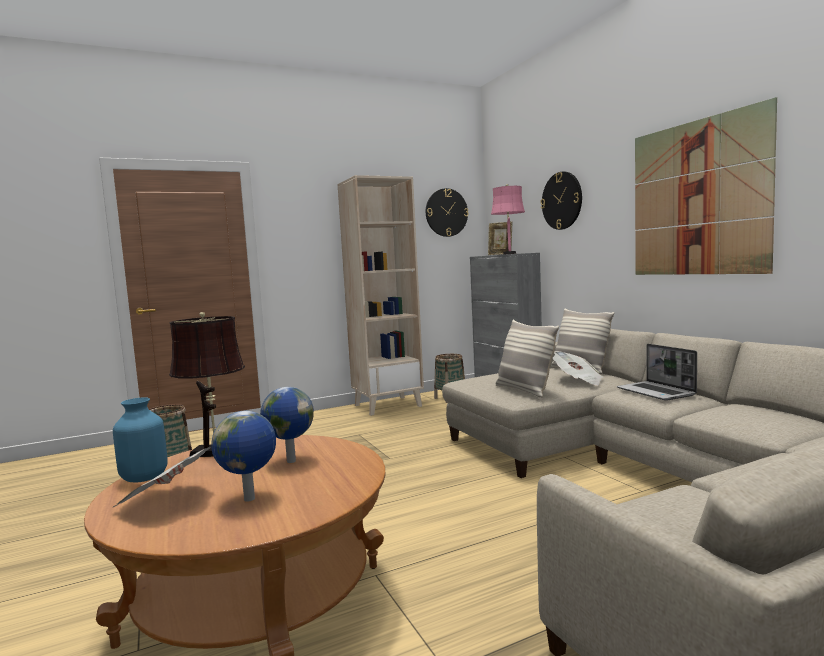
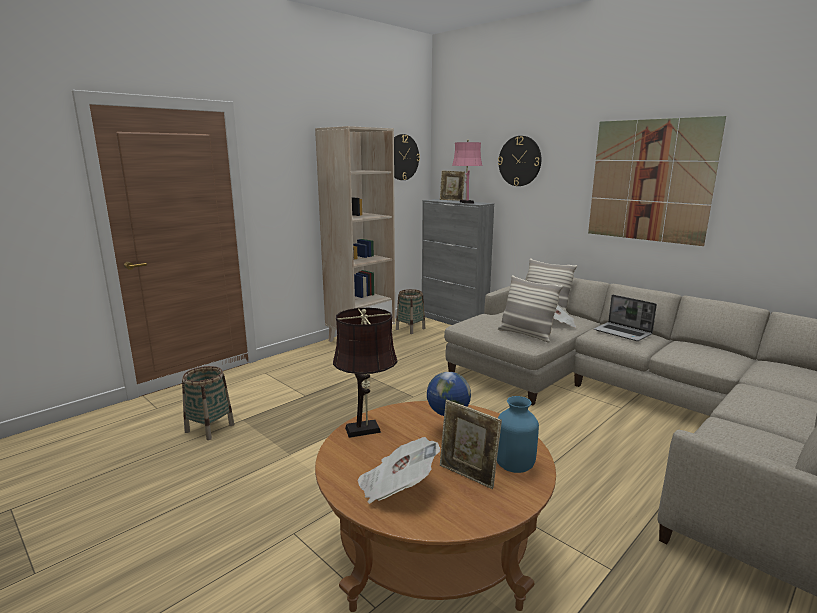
camera: 20 degrees left, 10 degrees up
blue vase [113,398,168,483] -> blue vase moved to [497,396,539,473]
globe [211,411,276,502] -> picture frame [440,400,502,489]

